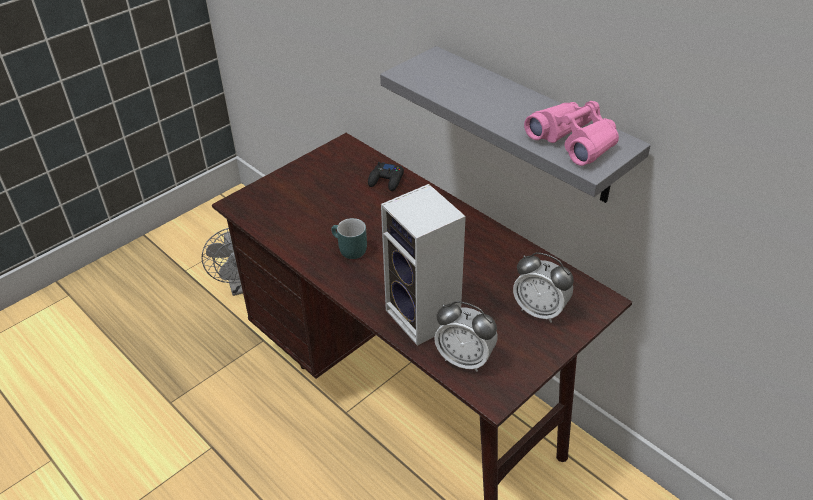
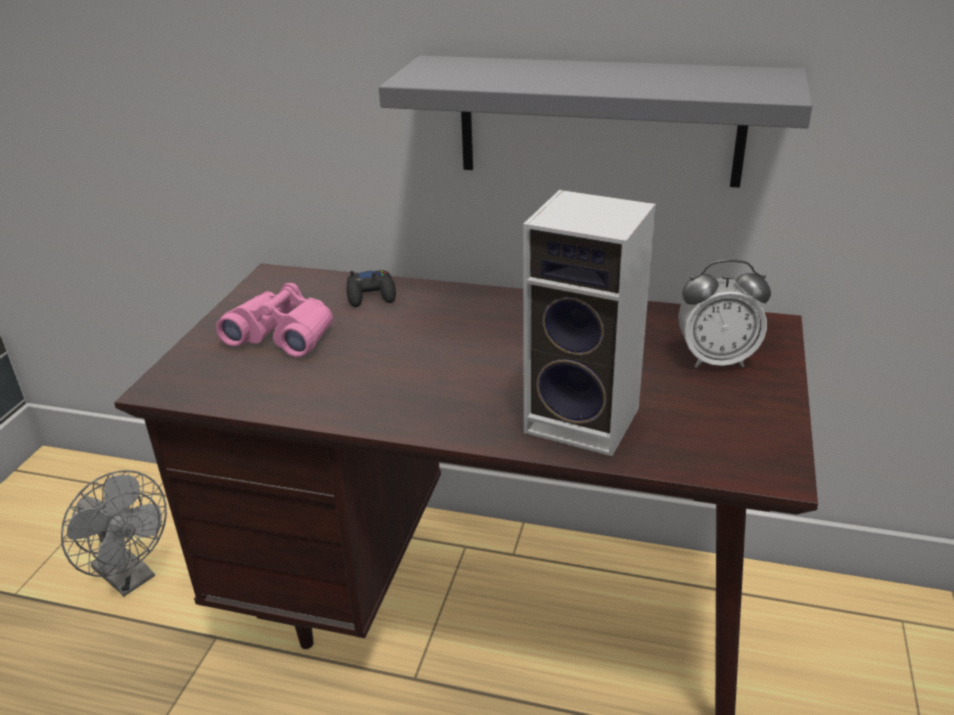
camera: 30 degrees left, 10 degrees down
turquoise mug [331,218,367,259] -> none
alarm clock [434,301,498,372] -> none
pink binoculars [524,101,619,166] -> pink binoculars moved to [216,283,333,357]

